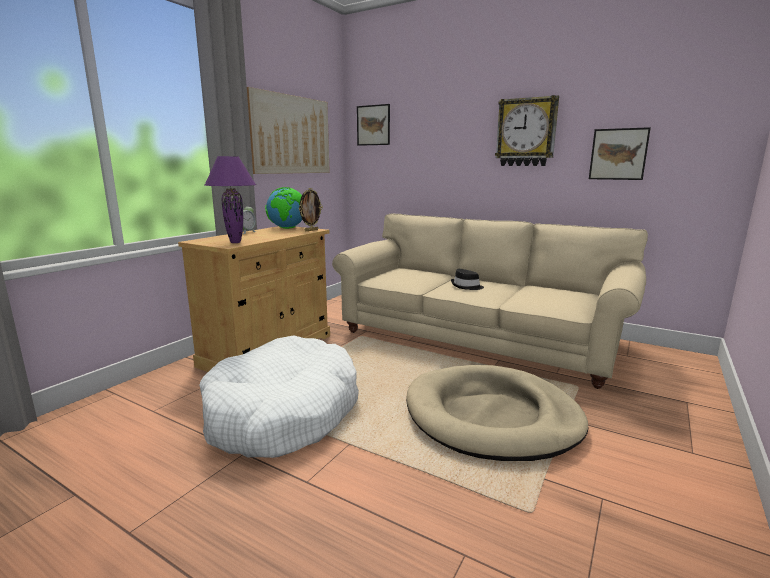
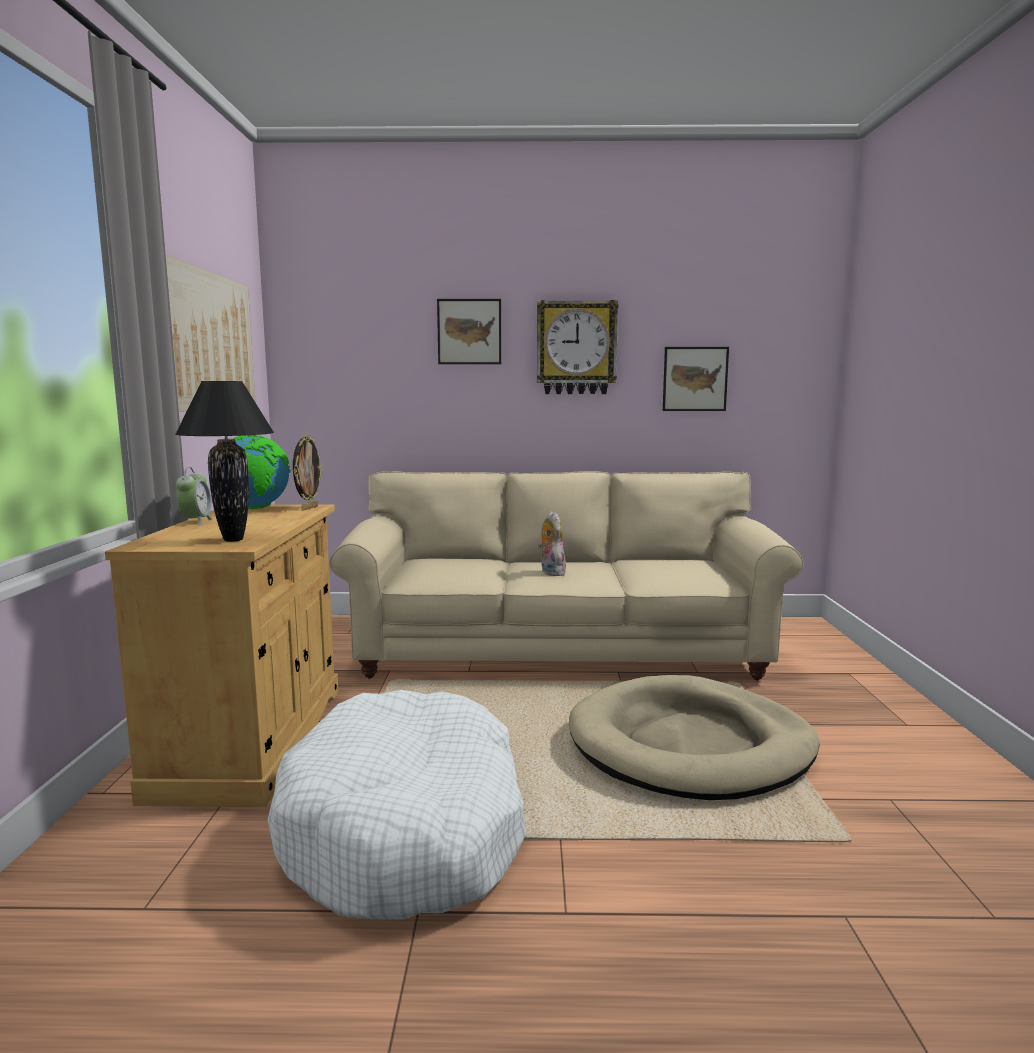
camera: 30 degrees left, 5 degrees down
purple table lamp [205,156,256,243] -> black table lamp [175,381,274,542]
picture [357,104,390,146] -> picture moved to [437,299,501,364]
black hat [451,269,484,290] -> plush toy [538,511,566,576]

